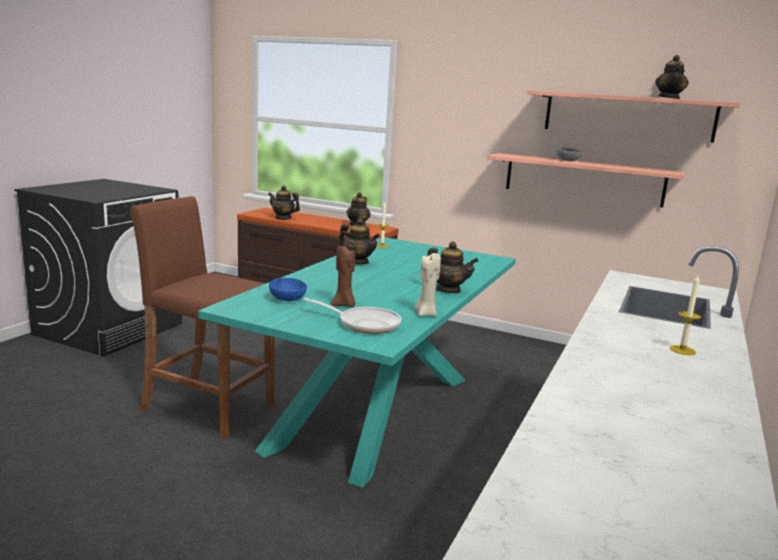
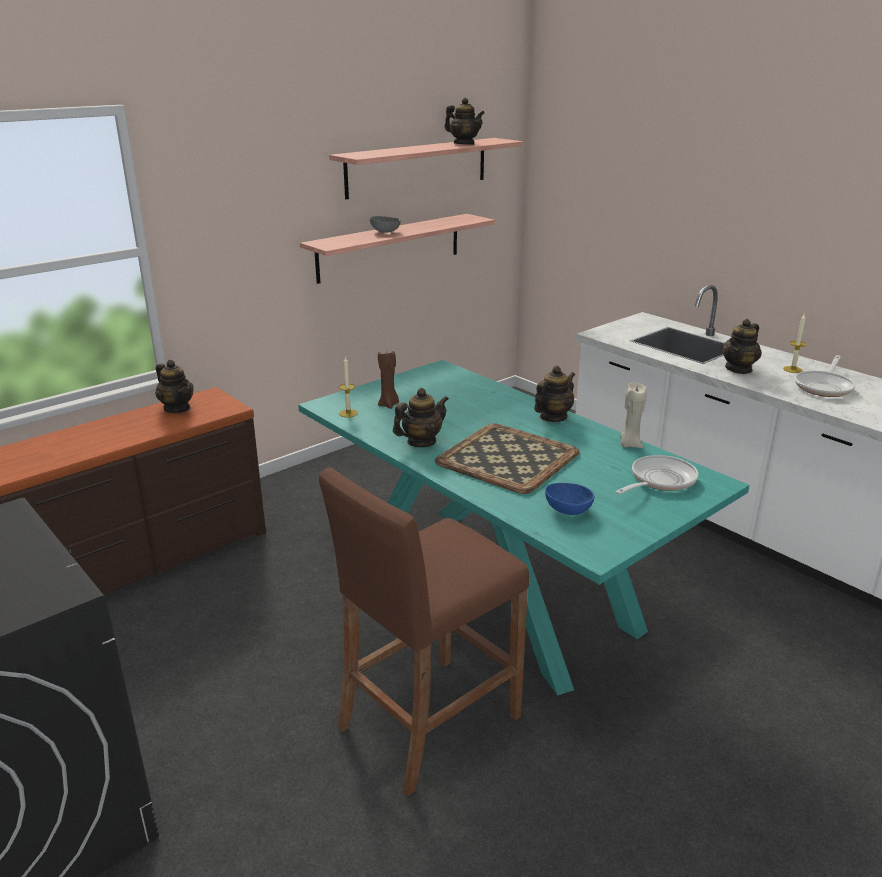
camera: 65 degrees left, 10 degrees up
teapot [268,186,300,220] -> teapot moved to [722,319,761,374]
brown candle [331,245,355,307] -> brown candle moved to [378,349,399,409]
none -> tray [435,423,580,494]
none -> frying pan [795,355,855,397]

